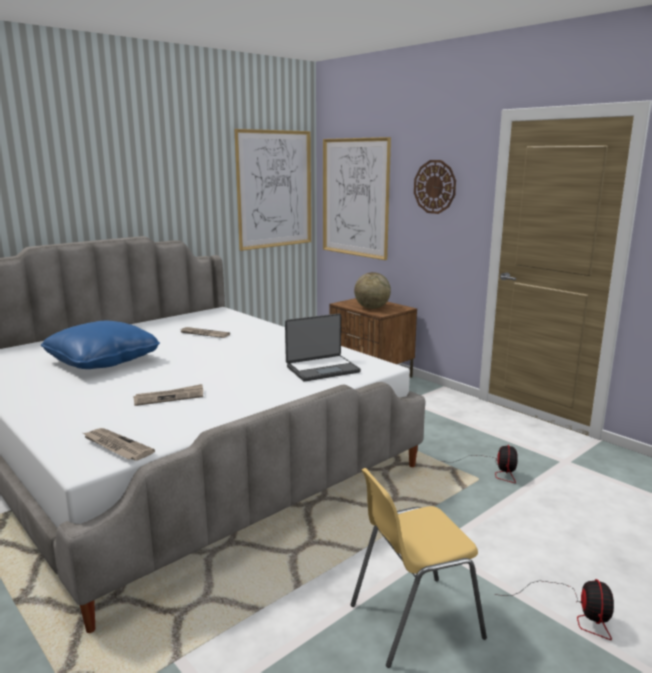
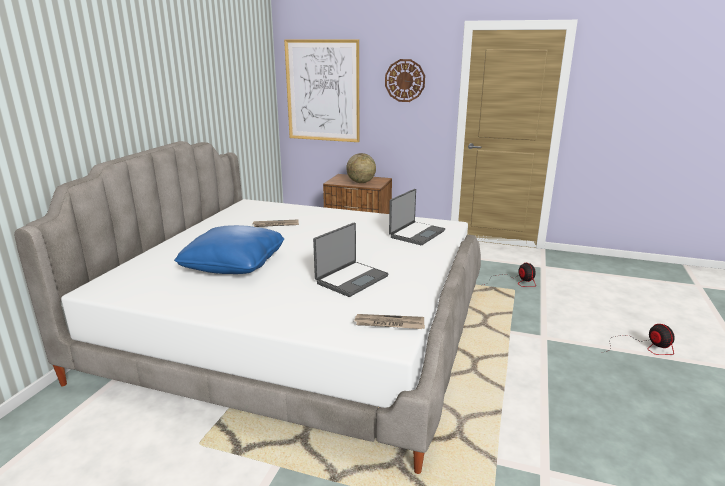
camera: 30 degrees left, 5 degrees up
newspaper [133,384,203,406] -> laptop [313,223,388,297]
picture [234,129,311,251] -> none
yellow chair [351,468,487,668] -> none

